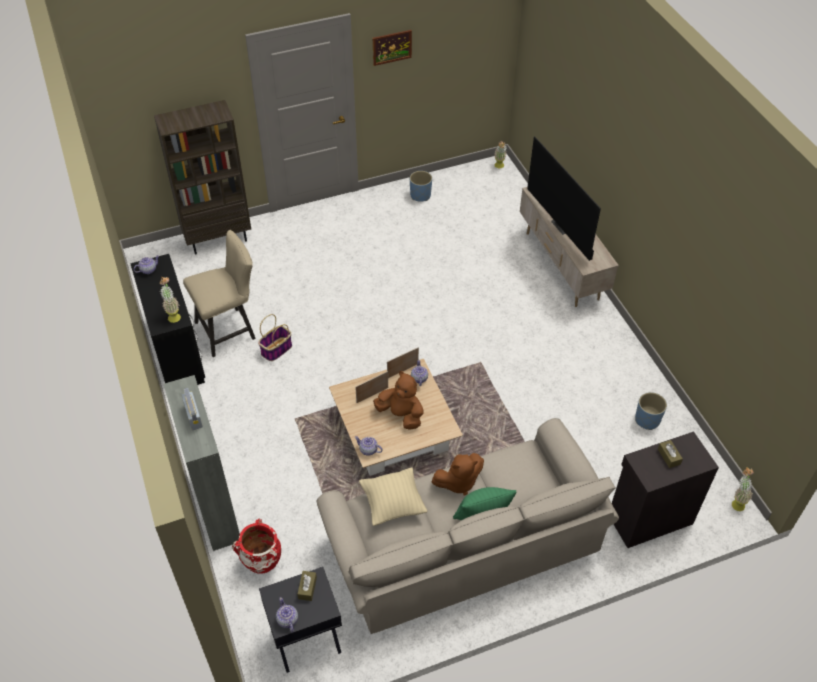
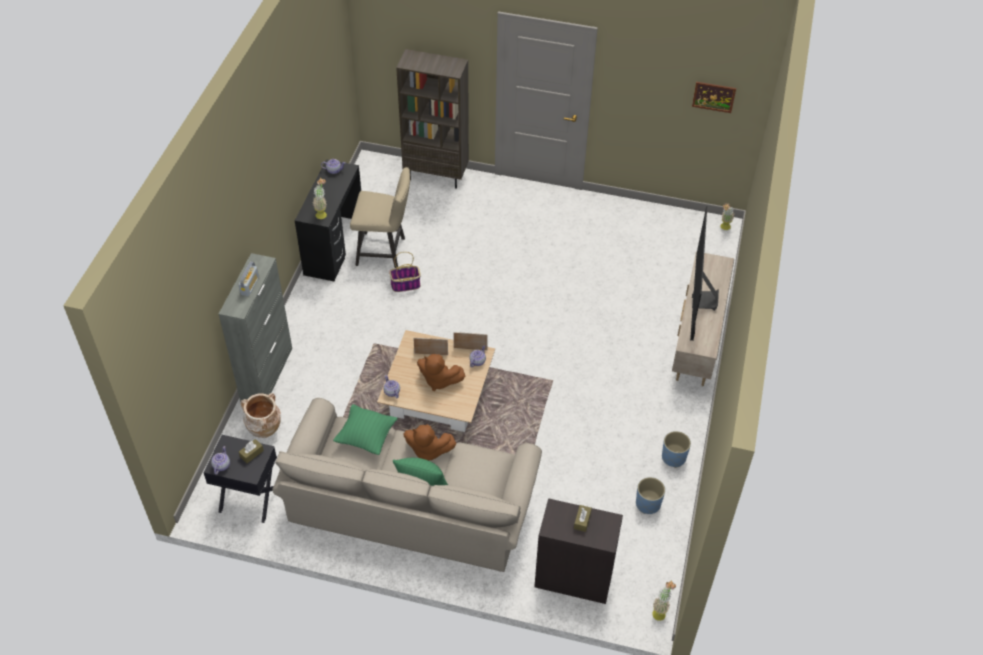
camera: 35 degrees right, 0 degrees up
red vase [232,519,281,574] -> beige vase [241,393,281,438]
beige pillow [359,467,427,526] -> green pillow [333,404,398,455]
picture [373,30,412,66] -> picture moved to [692,82,736,113]
brown plush toy [373,371,424,430] -> brown plush toy turned 135 degrees clockwise [417,354,465,391]
blue planter [410,171,432,202] -> blue planter moved to [662,431,691,468]

